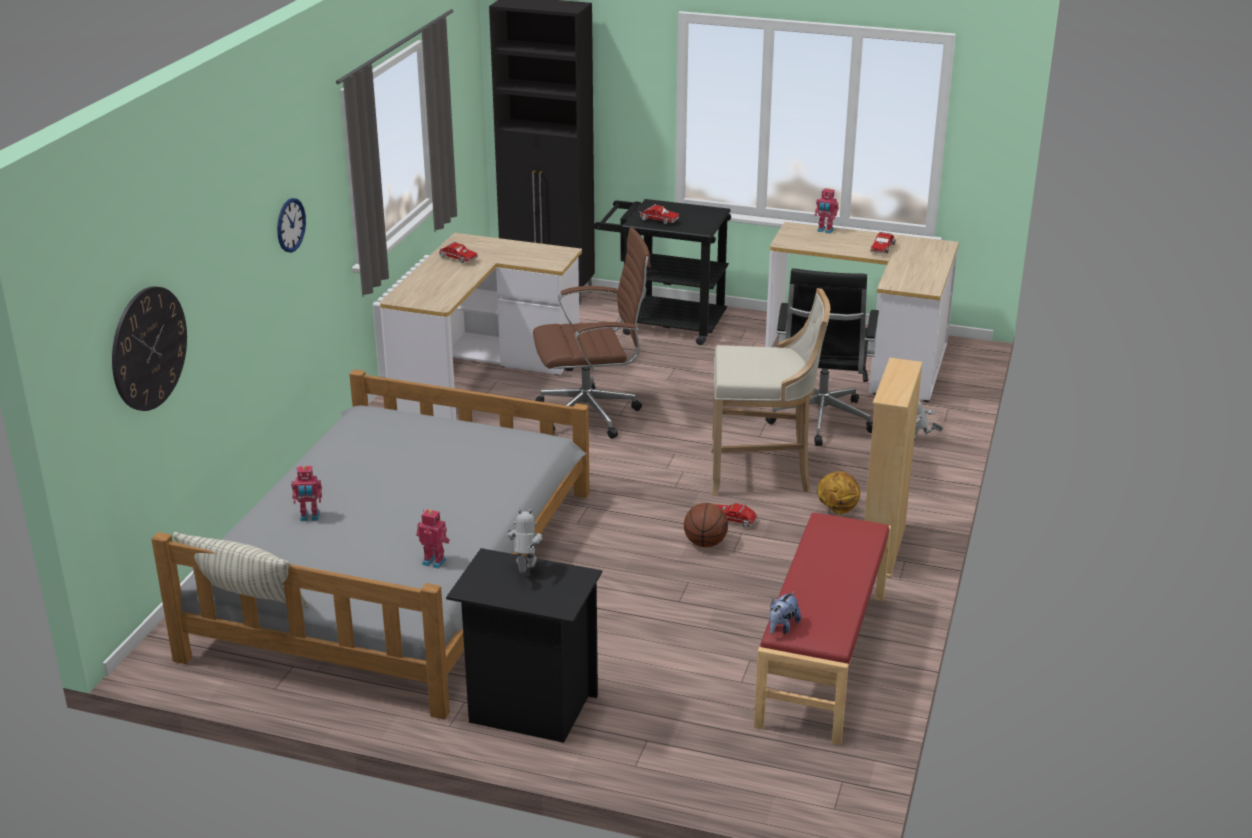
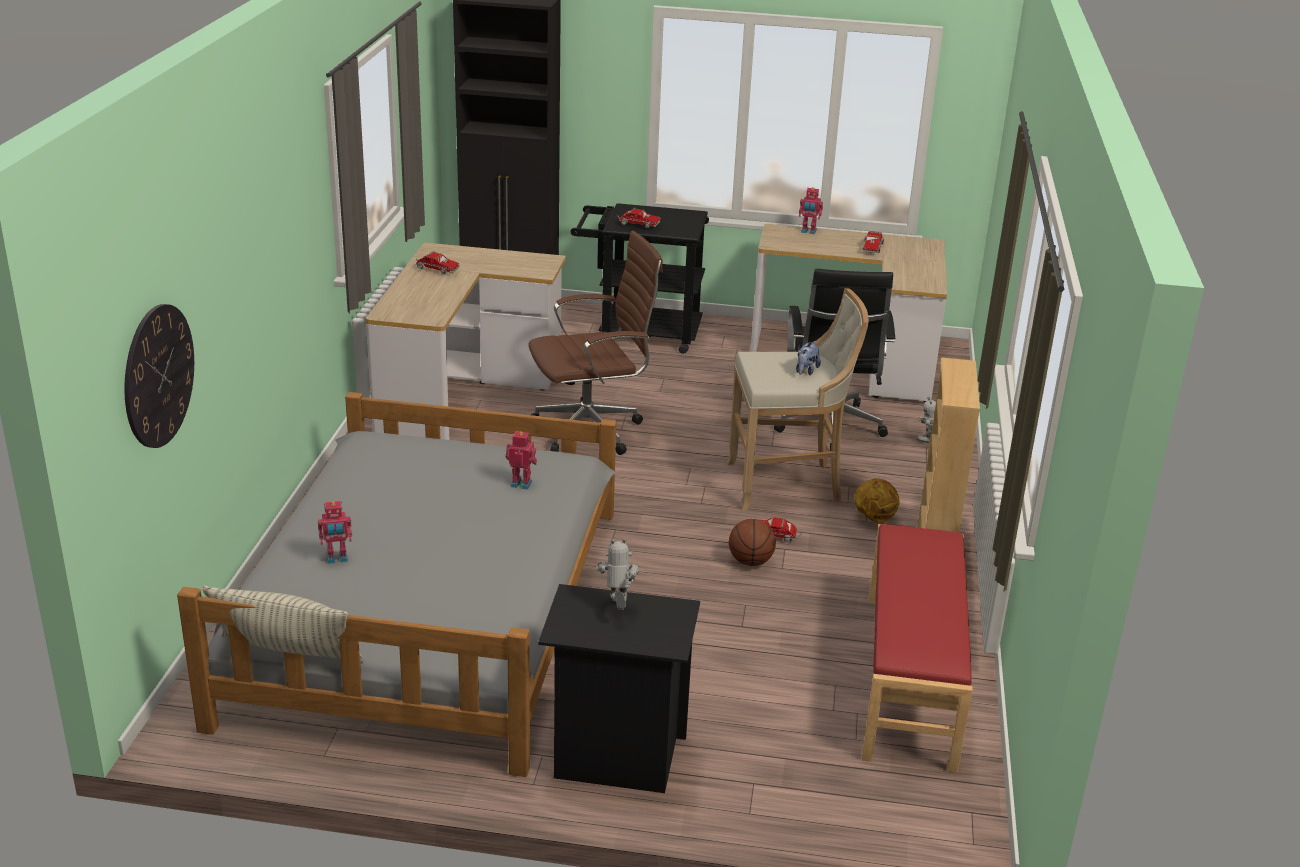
camera: 10 degrees left, 0 degrees up
wall clock [277,198,306,253] -> none
toy robot [416,509,450,569] -> toy robot moved to [506,431,537,489]
plush toy [769,591,801,634] -> plush toy moved to [796,341,821,375]

